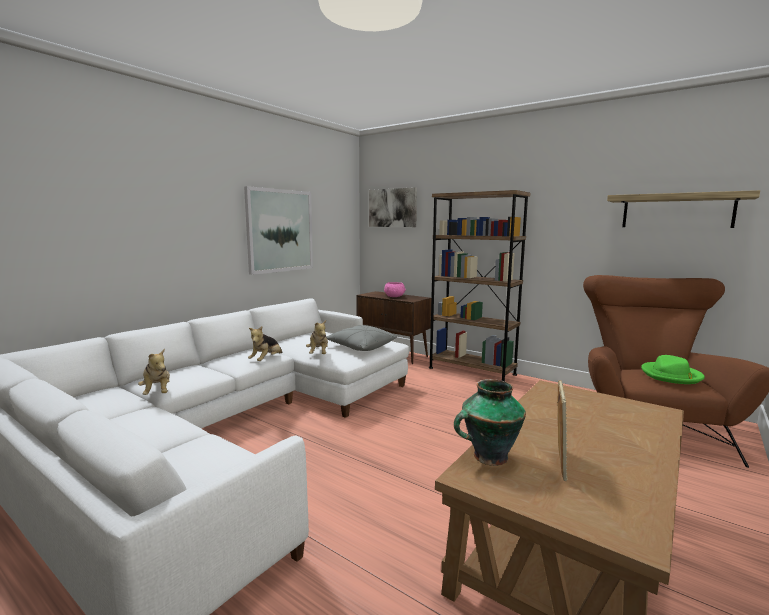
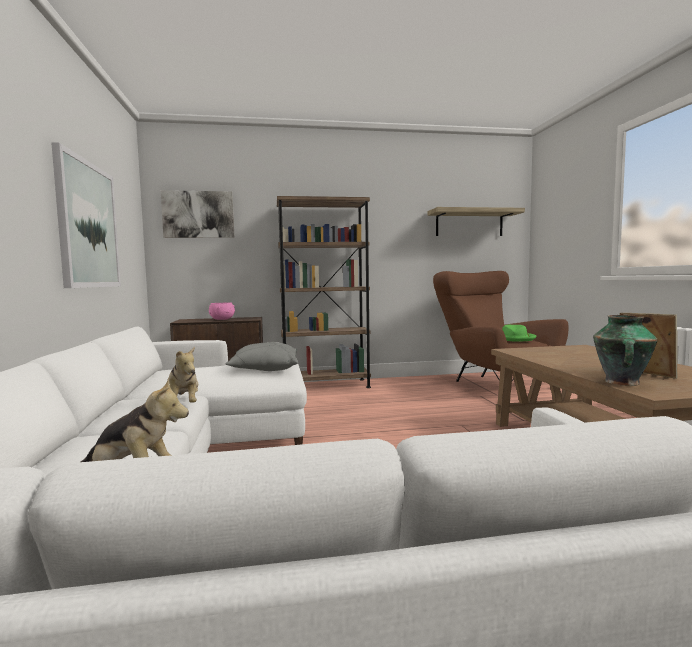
camera: 45 degrees left, 5 degrees down
plush toy [306,320,328,354] -> none

